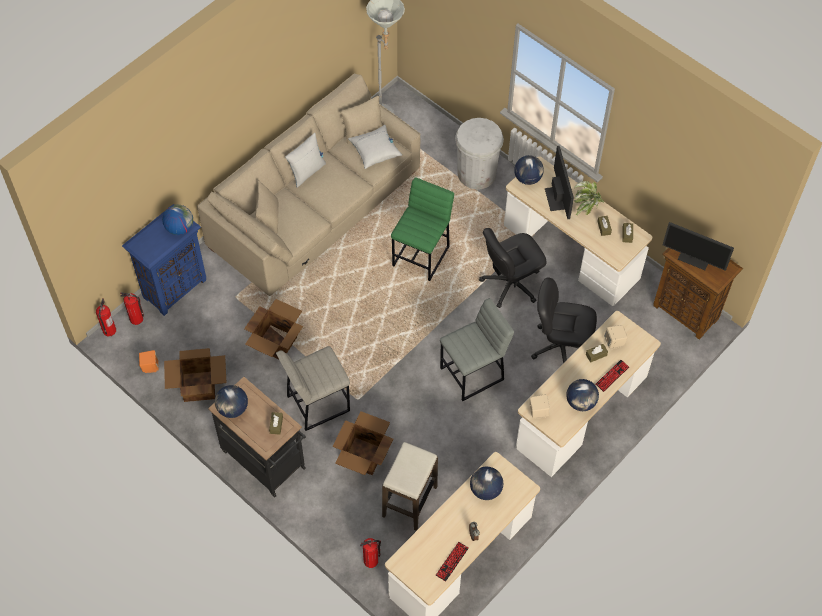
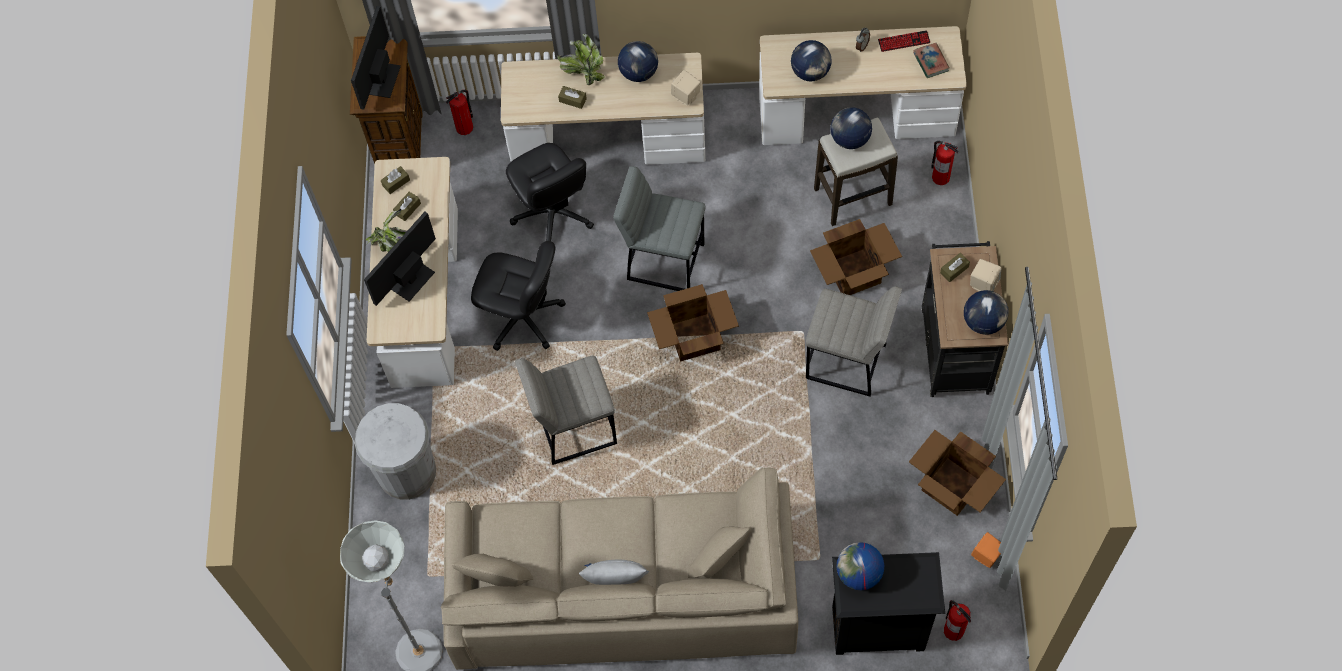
camera: 130 degrees left, 5 degrees up
fire extinguisher [96,298,116,336] -> fire extinguisher moved to [446,90,473,135]
blue cabinet [122,204,206,316] -> black cabinet [832,552,945,655]
cardboard box [244,299,303,359] -> cardboard box moved to [647,284,739,362]
grey pillow [348,125,402,169] -> none
green chair [391,177,454,281] -> grey chair [515,355,617,465]
globe [514,155,544,185] -> globe moved to [831,107,872,149]
keyboard [595,360,629,392] -> potted plant [557,34,605,85]
beige speaker [604,325,628,350] -> beige speaker moved to [970,259,1001,291]
monitor [663,222,734,271] -> monitor turned 150 degrees counterclockwise [351,6,401,110]
none -> book [913,43,950,78]

